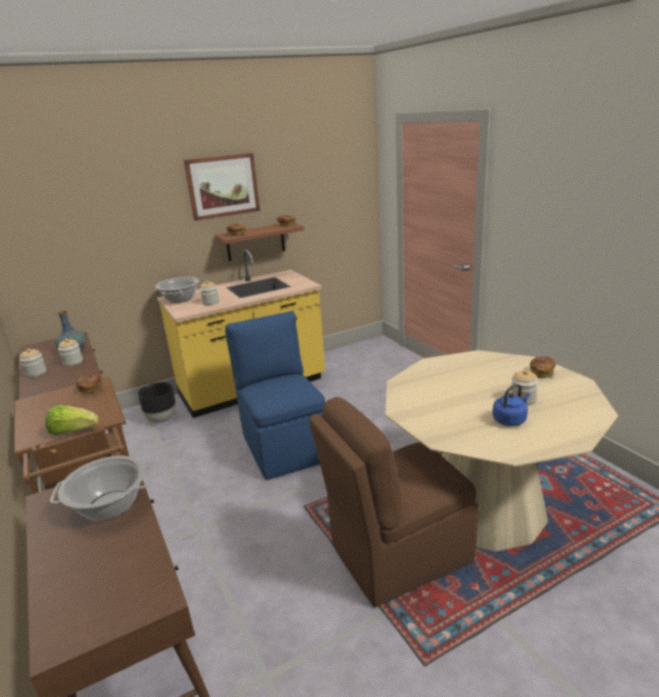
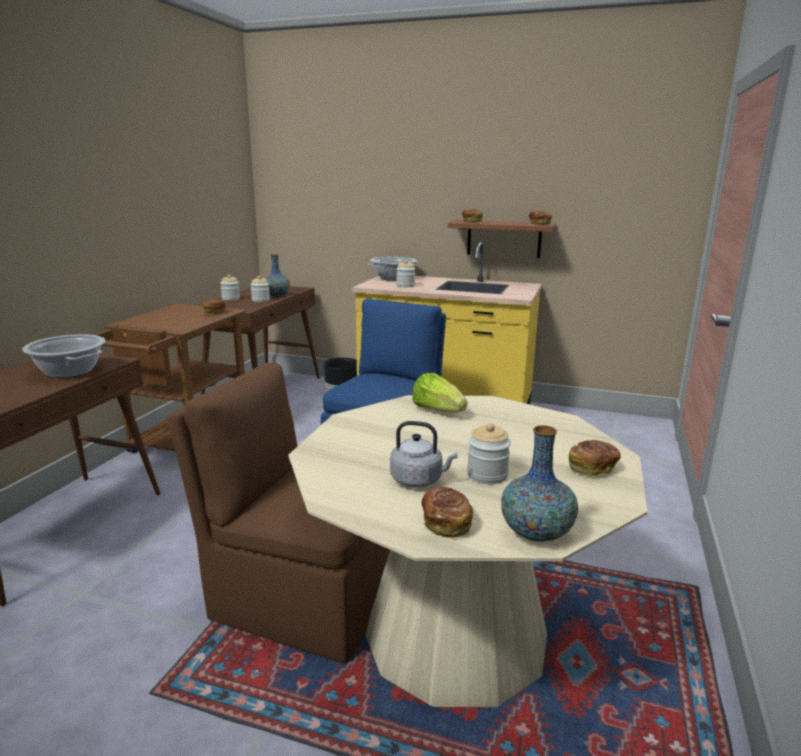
camera: 45 degrees right, 5 degrees down
lettuce [45,405,98,435] -> lettuce moved to [412,373,467,412]
picture [184,153,260,221] -> none
blue kettle [492,384,530,426] -> grey kettle [390,421,458,487]
none -> bread [421,487,473,538]
none -> vase [501,425,578,542]

